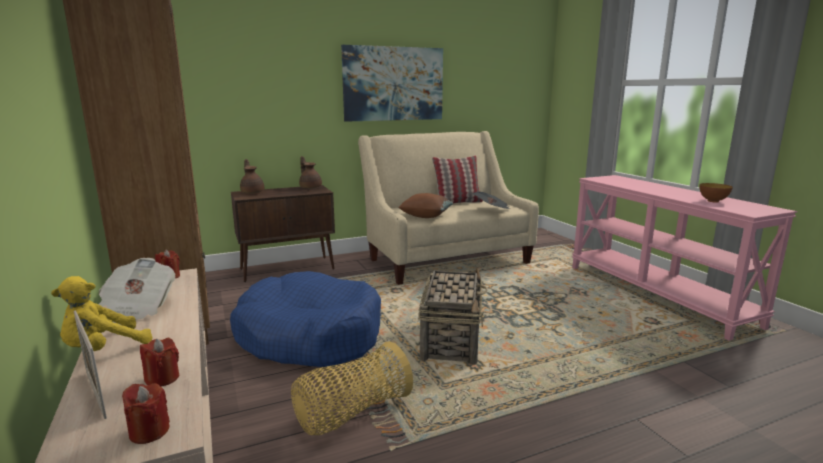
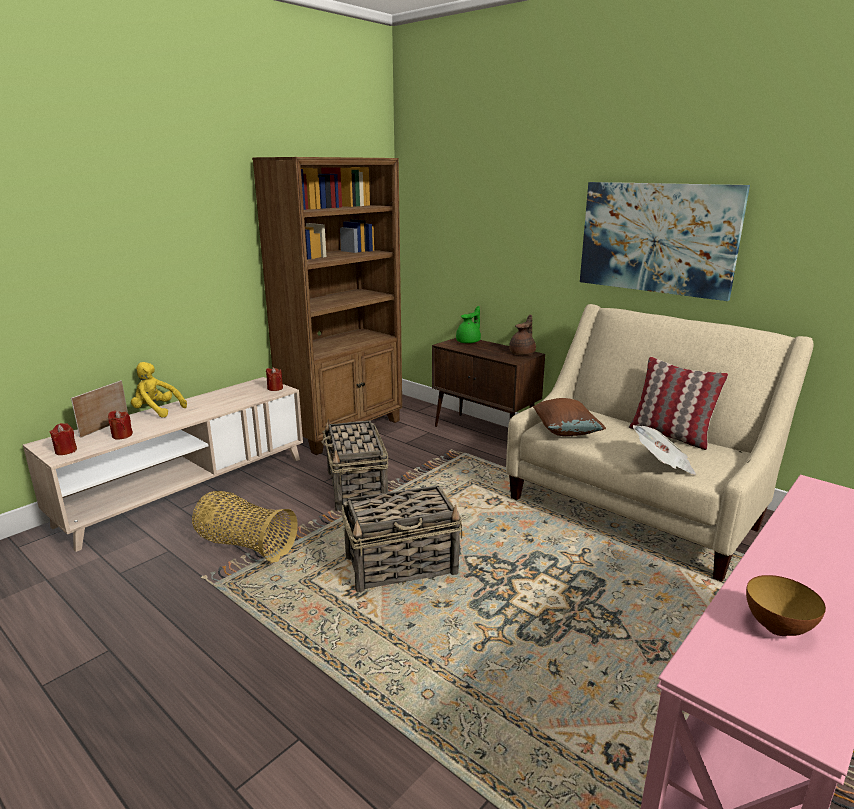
camera: 65 degrees right, 5 degrees up
newspaper [98,258,176,323] -> none
blue dog bed [230,271,381,367] -> basket [321,419,389,511]
brown teapot [240,159,264,194] -> green teapot [456,306,481,343]

